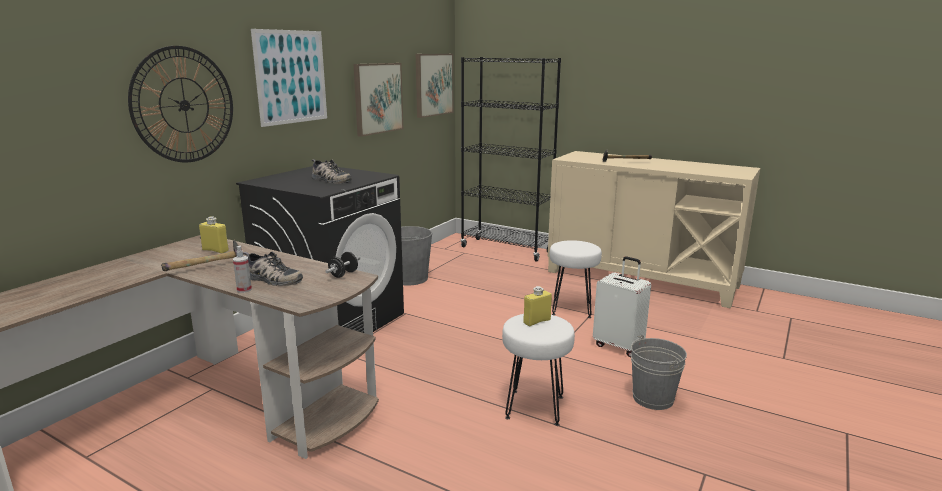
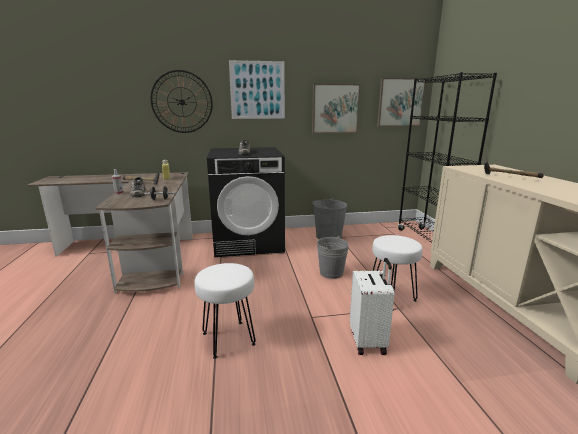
camera: 50 degrees right, 0 degrees up
yellow bottle [523,286,552,326] -> none
grey bucket [631,335,687,410] -> grey bucket moved to [317,236,349,279]

